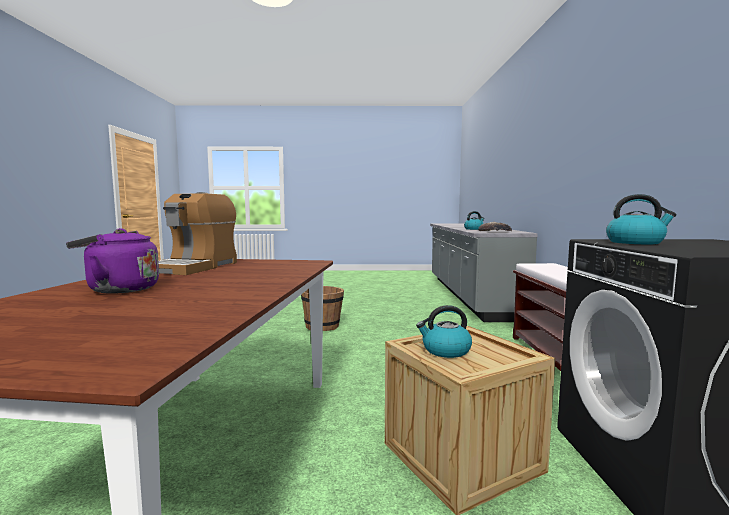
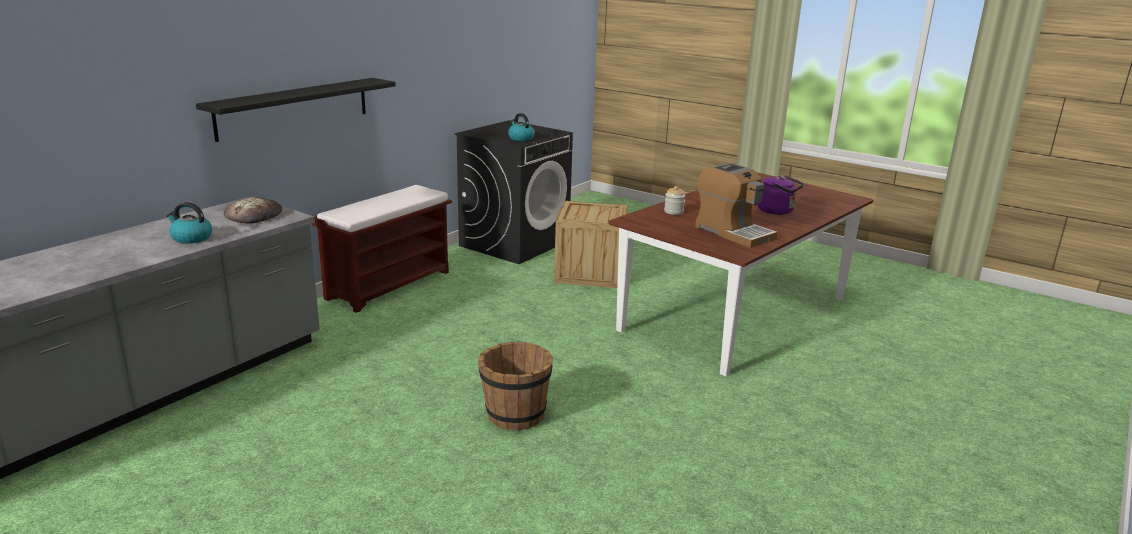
camera: 145 degrees left, 15 degrees up
coffee machine [158,192,237,275] -> coffee machine turned 90 degrees clockwise [695,163,778,248]
kettle [416,305,472,358] -> none
none -> black shelf [196,78,396,142]
none -> jar [664,186,685,215]

